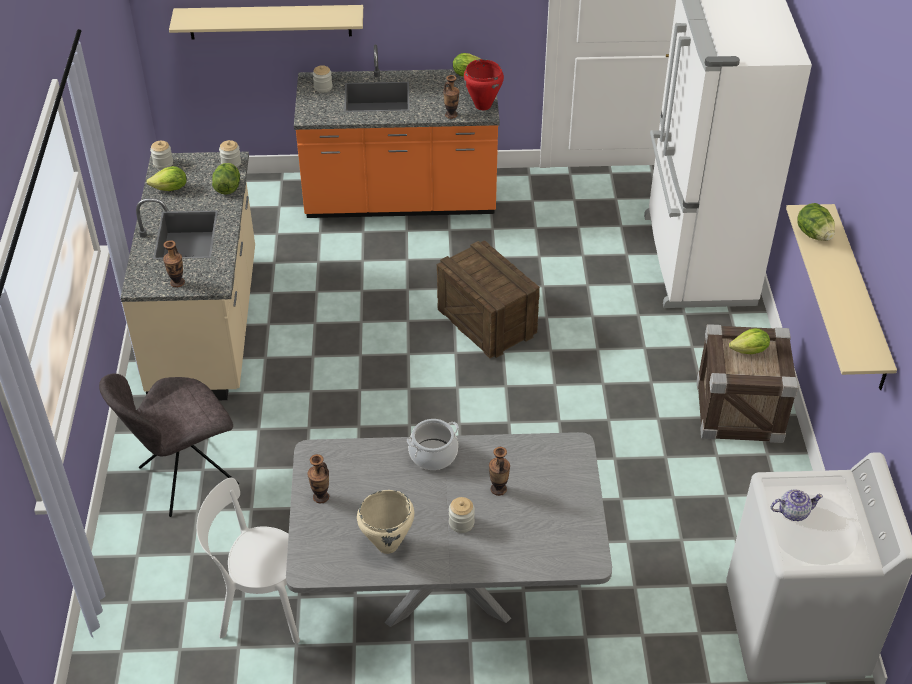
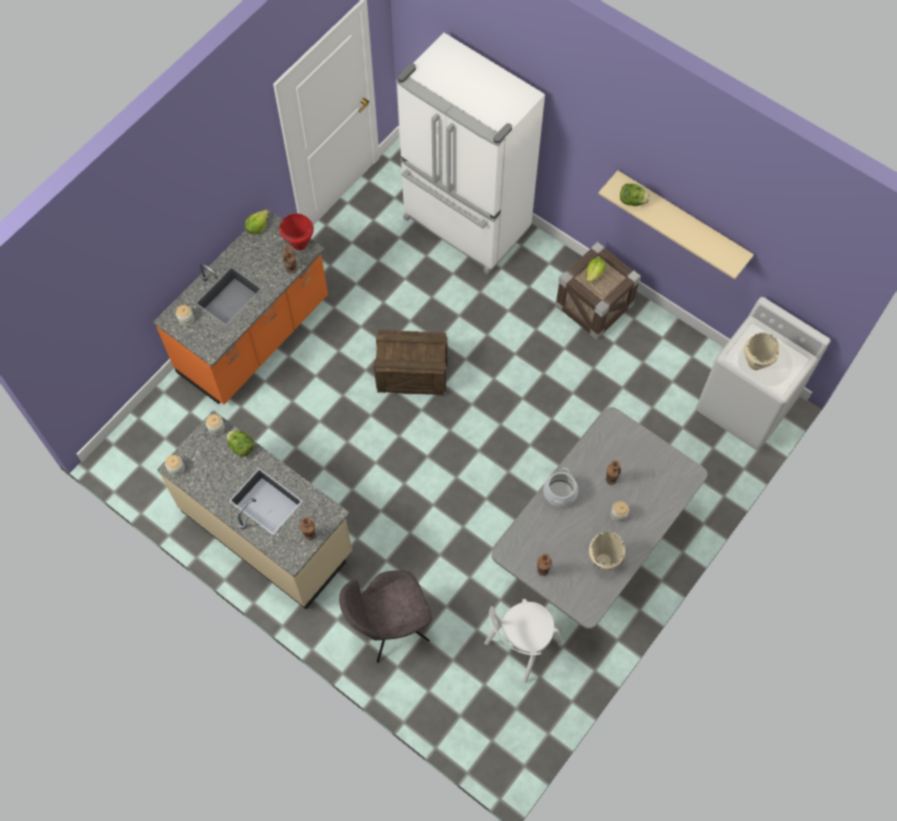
camera: 50 degrees left, 20 degrees up
grey chair [99,373,239,517] -> grey chair turned 60 degrees clockwise [339,570,432,663]
lettuce [146,166,187,191] -> none
beige shelf [169,5,363,39] -> none
teapot [771,489,823,521] -> beige cooking pot [744,333,780,370]

